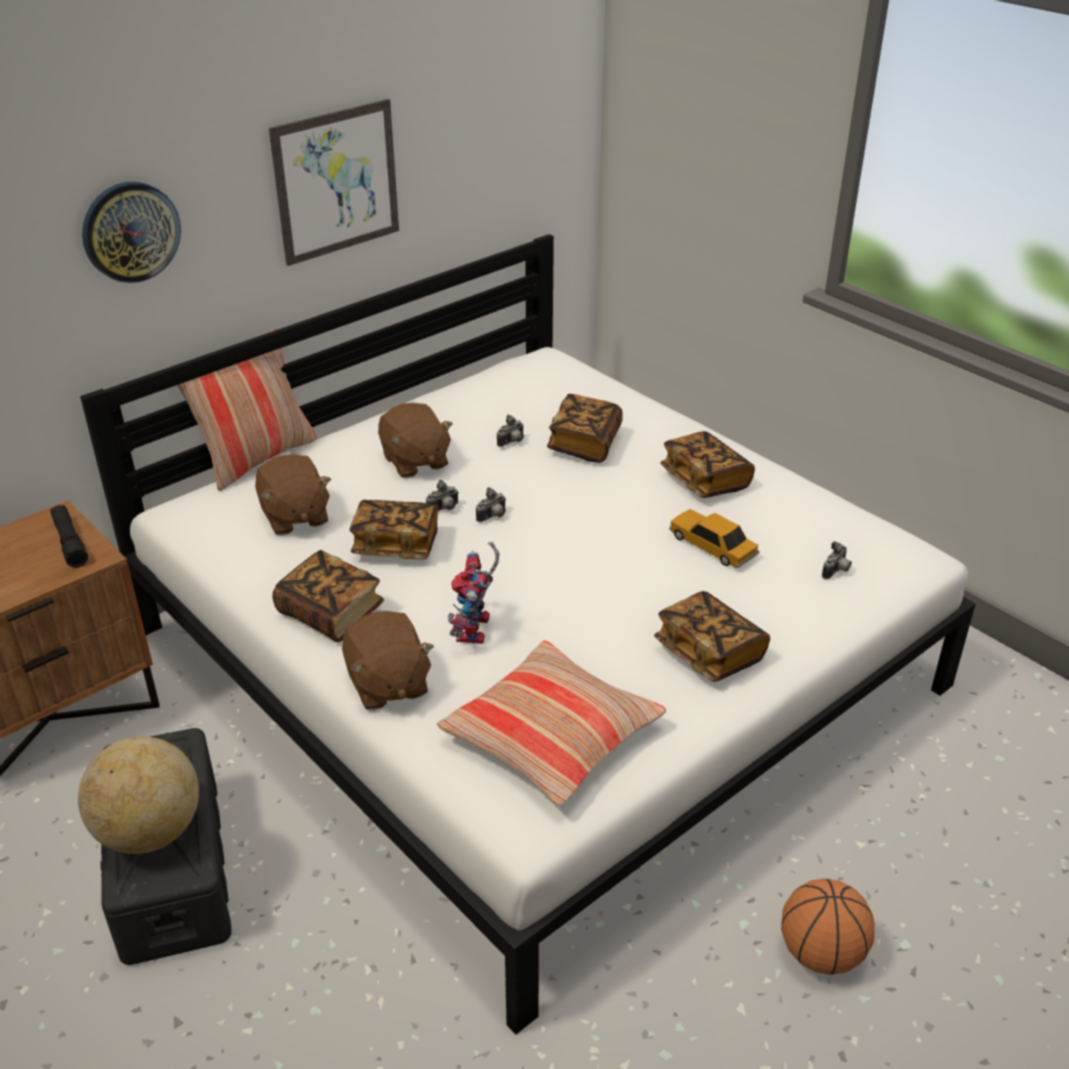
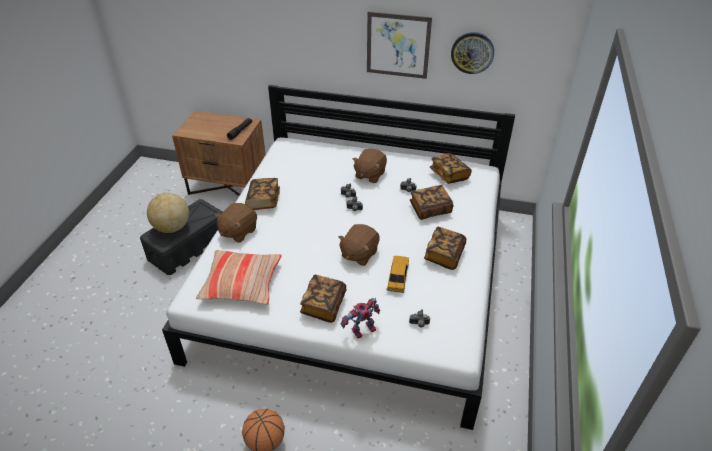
camera: 55 degrees right, 5 degrees up
wall clock [82,182,181,283] -> wall clock moved to [451,32,494,74]
pillow [177,329,316,491] -> none
brown plush toy [255,454,331,535] -> brown plush toy moved to [338,224,380,266]
book [350,500,438,559] -> book moved to [430,153,472,184]
toy robot [448,542,499,644] -> toy robot moved to [341,298,380,338]

